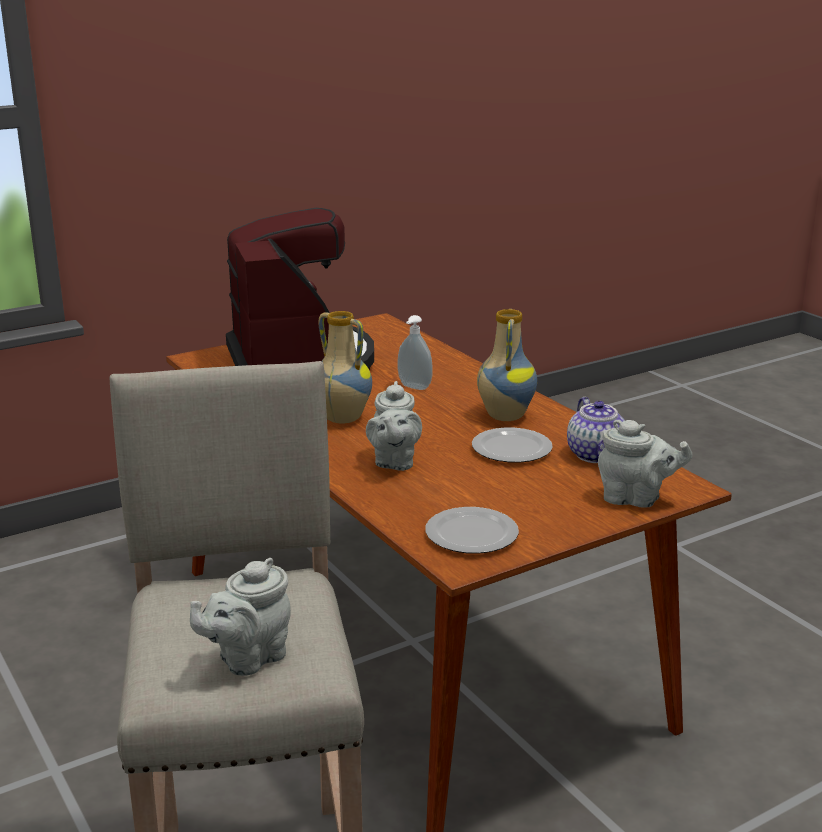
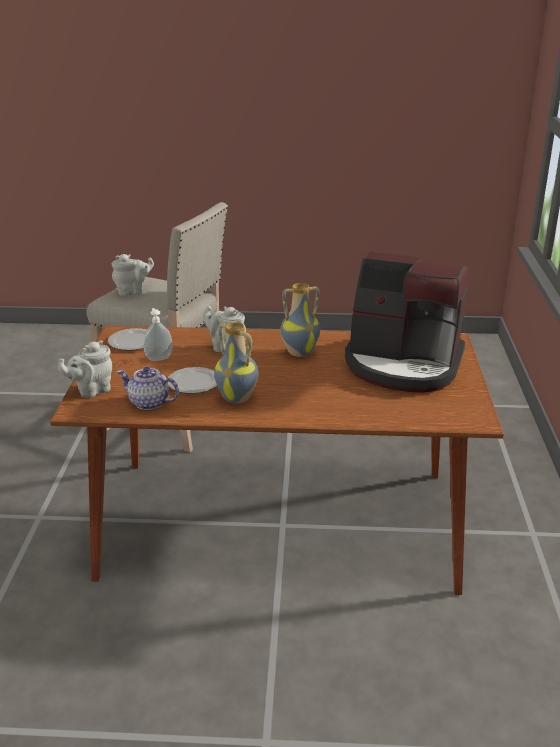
camera: 125 degrees right, 5 degrees up
grey teapot [190,558,291,676] -> grey teapot turned 75 degrees clockwise [112,254,154,296]
soap dispenser [397,315,433,390] -> soap dispenser moved to [144,308,172,361]

